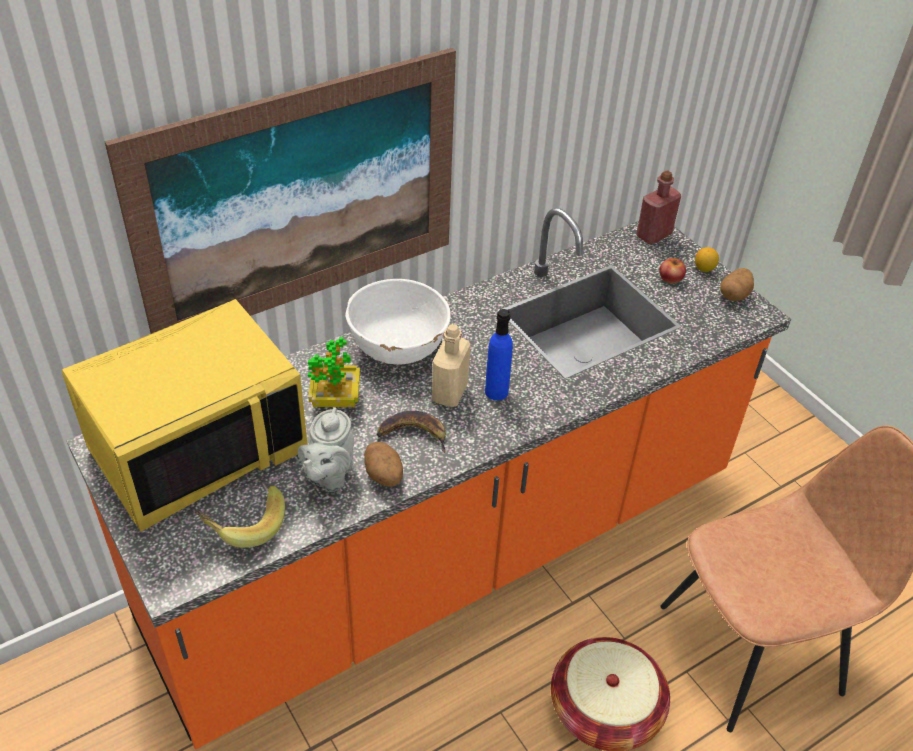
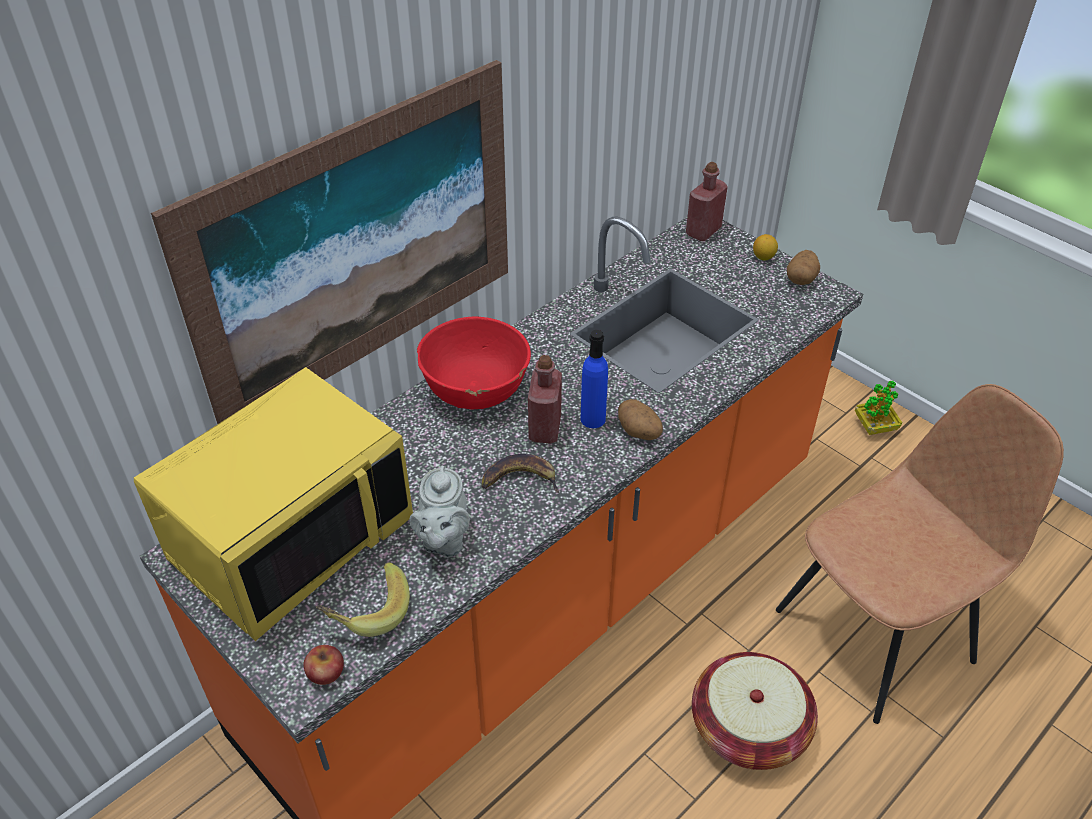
camera: 10 degrees left, 0 degrees up
potted plant [308,337,360,407] -> potted plant moved to [855,381,902,435]
white bowl [345,279,451,365] -> red bowl [417,317,531,410]
potato [364,442,403,487] -> potato moved to [618,399,663,440]
beige bottle [432,324,471,407] -> red bottle [528,355,562,443]
apple [659,258,686,283] -> apple moved to [303,645,344,685]

